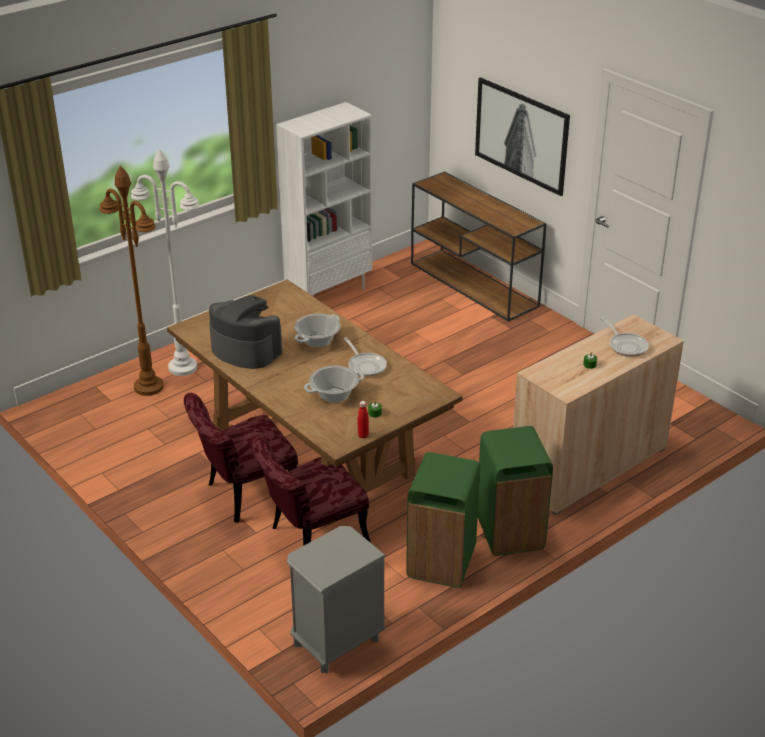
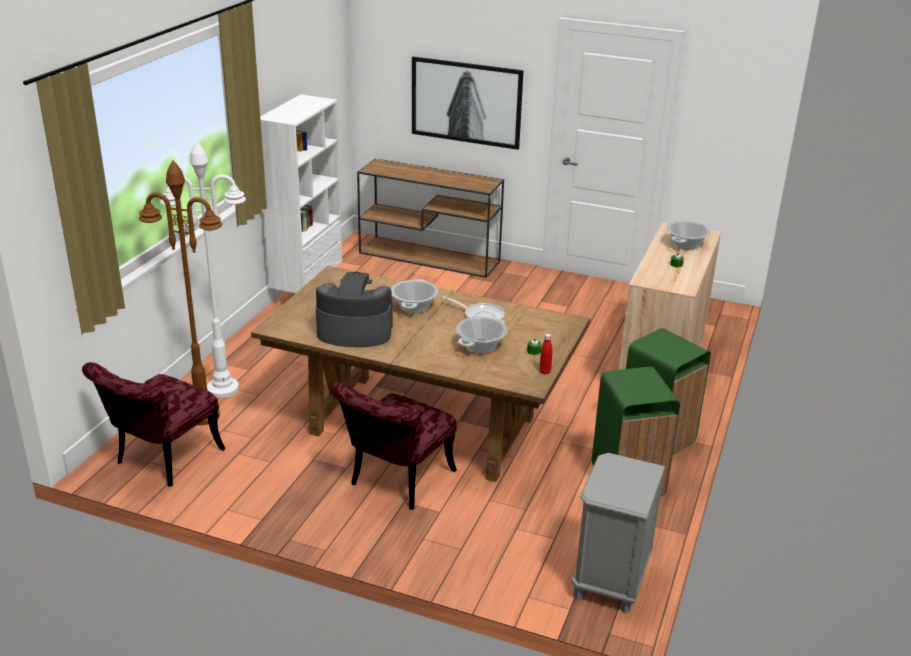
camera: 30 degrees left, 5 degrees down
red chair [249,434,371,546] -> red chair moved to [82,362,226,486]
frying pan [602,317,649,357] -> cooking pot [666,220,711,250]

